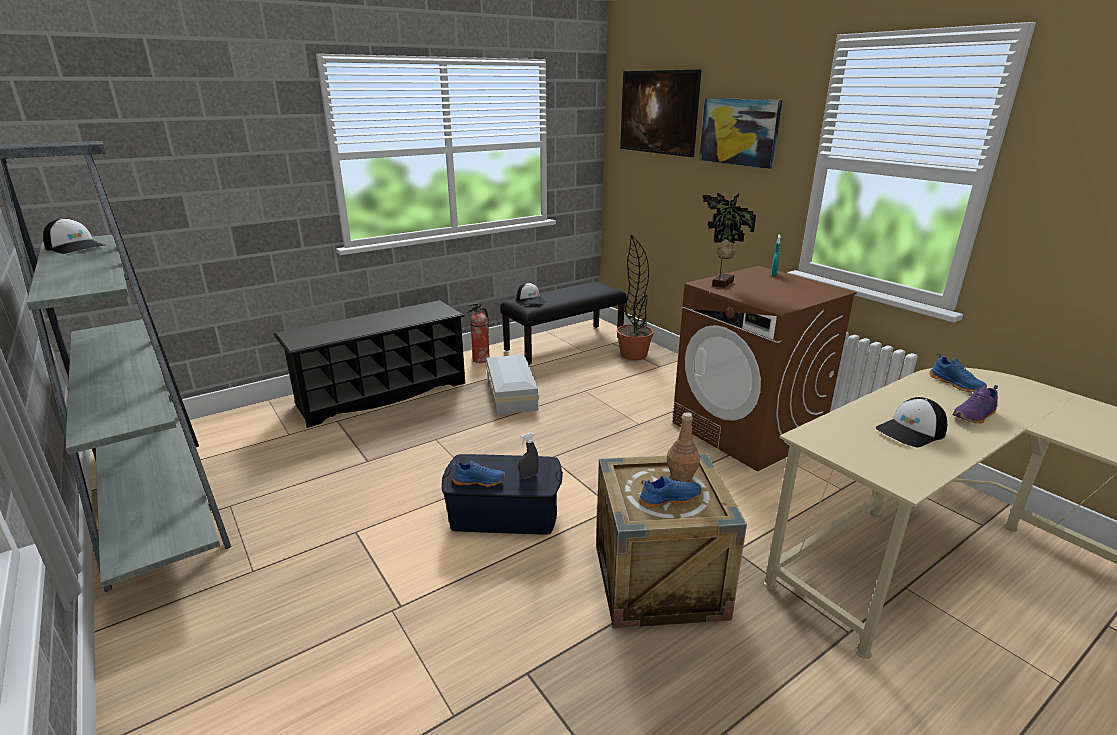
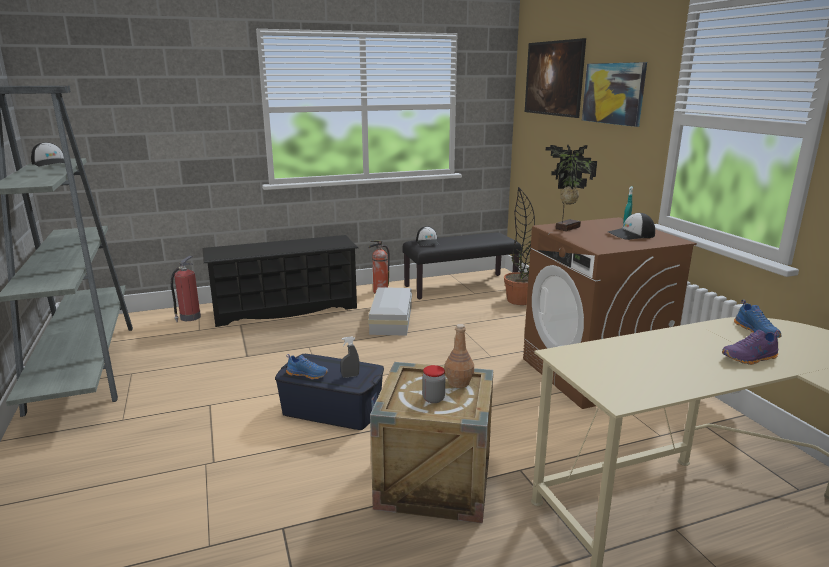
camera: 15 degrees right, 5 degrees down
blue shoe [639,476,701,508] -> jar [422,365,445,403]
cap [876,397,947,447] -> cap moved to [608,213,655,240]
none -> fire extinguisher [171,256,201,322]

